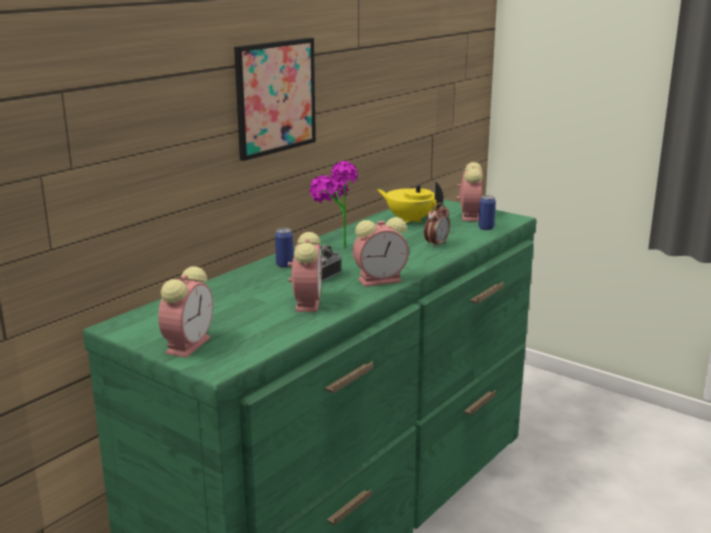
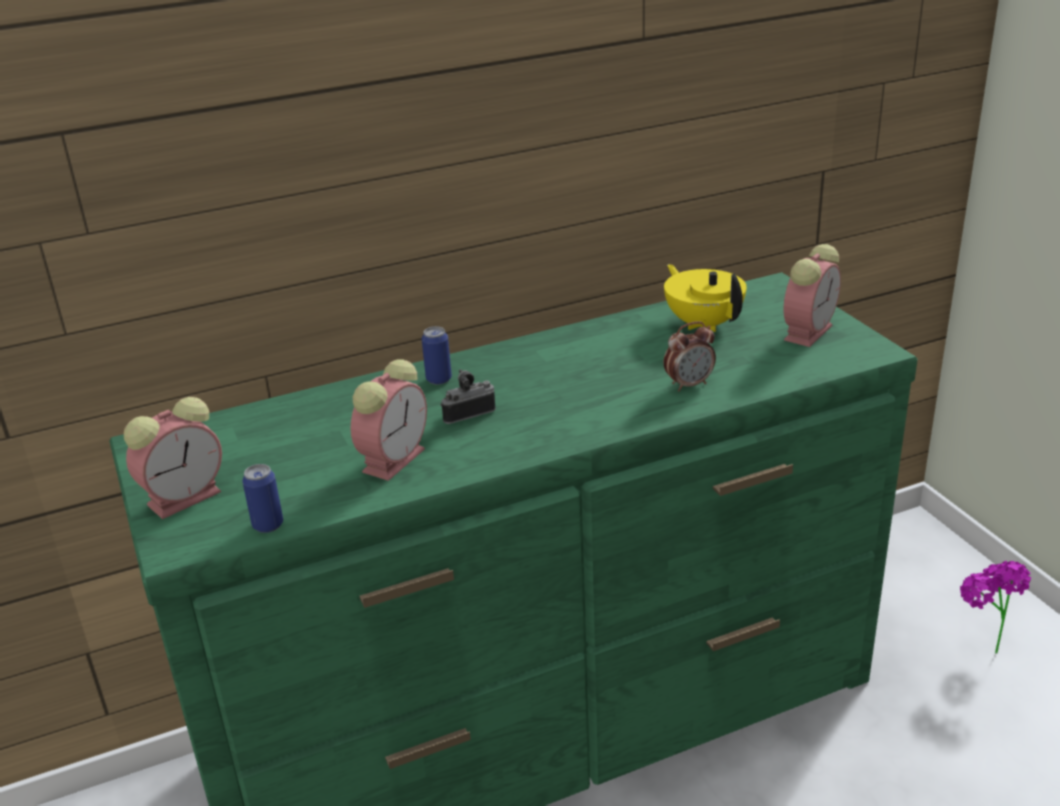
camera: 30 degrees right, 10 degrees up
picture [234,38,316,161] -> none
potted plant [309,161,358,248] -> potted plant moved to [960,561,1031,654]
alarm clock [353,217,409,287] -> none
can [479,195,496,230] -> can moved to [242,464,283,533]

